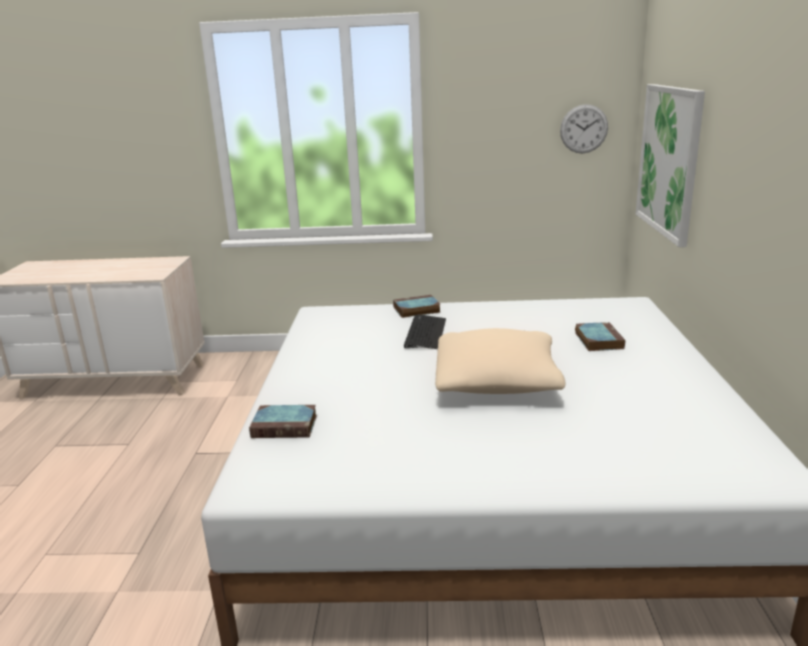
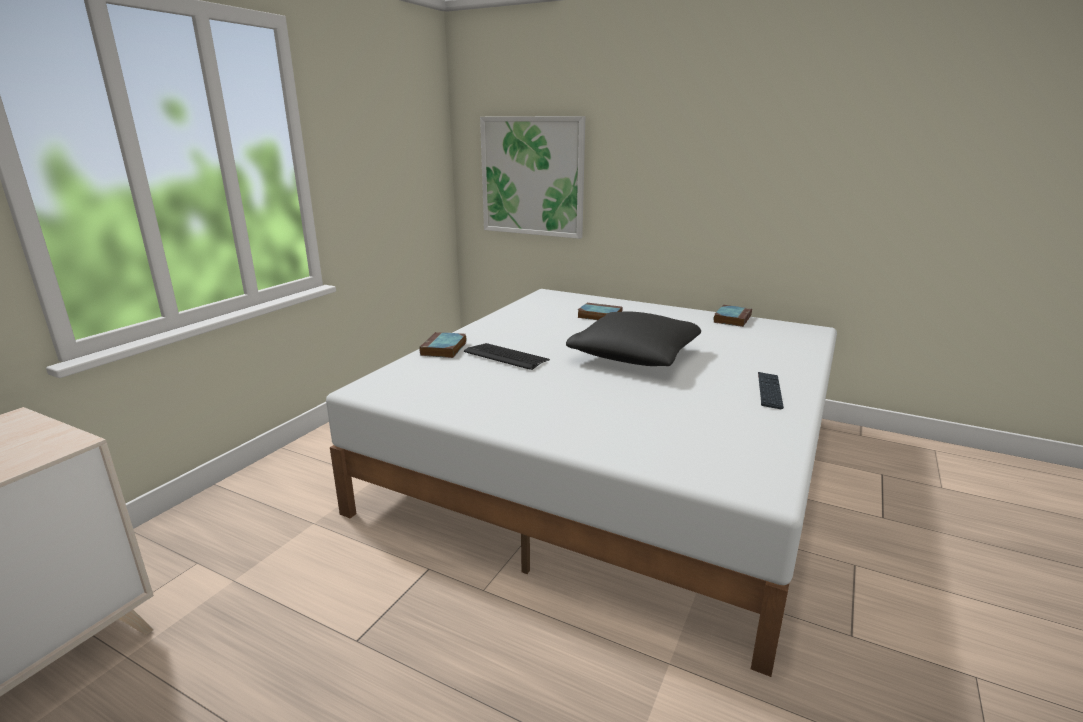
camera: 65 degrees left, 0 degrees up
book [249,405,317,438] -> book moved to [713,305,752,327]
beige pillow [435,328,566,394] -> black pillow [566,311,701,366]
wall clock [560,104,608,153] -> none
none -> keyboard [758,372,784,409]

